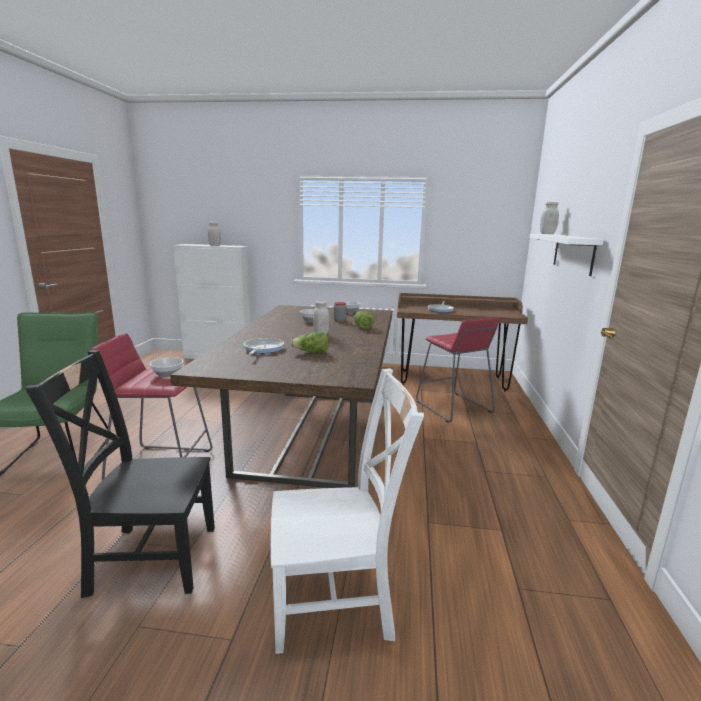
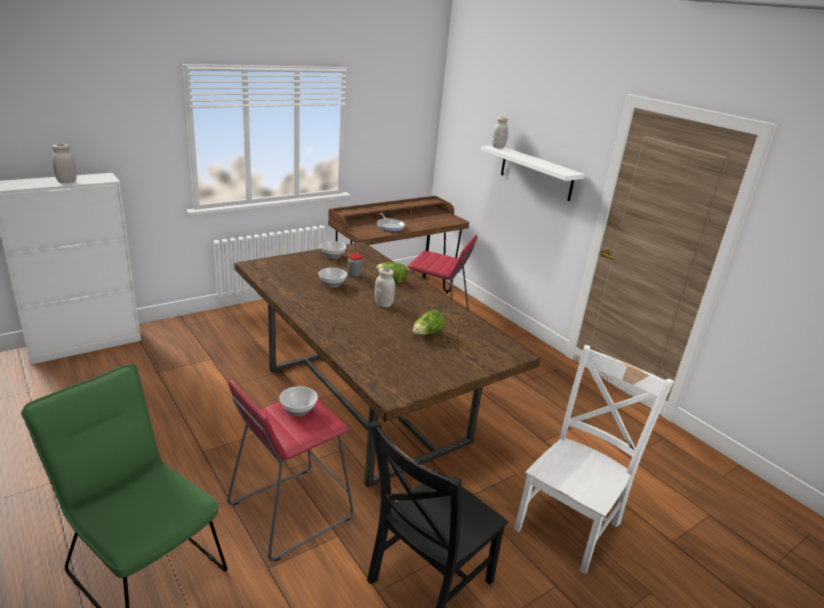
camera: 45 degrees left, 10 degrees up
frying pan [244,338,284,354] -> none

